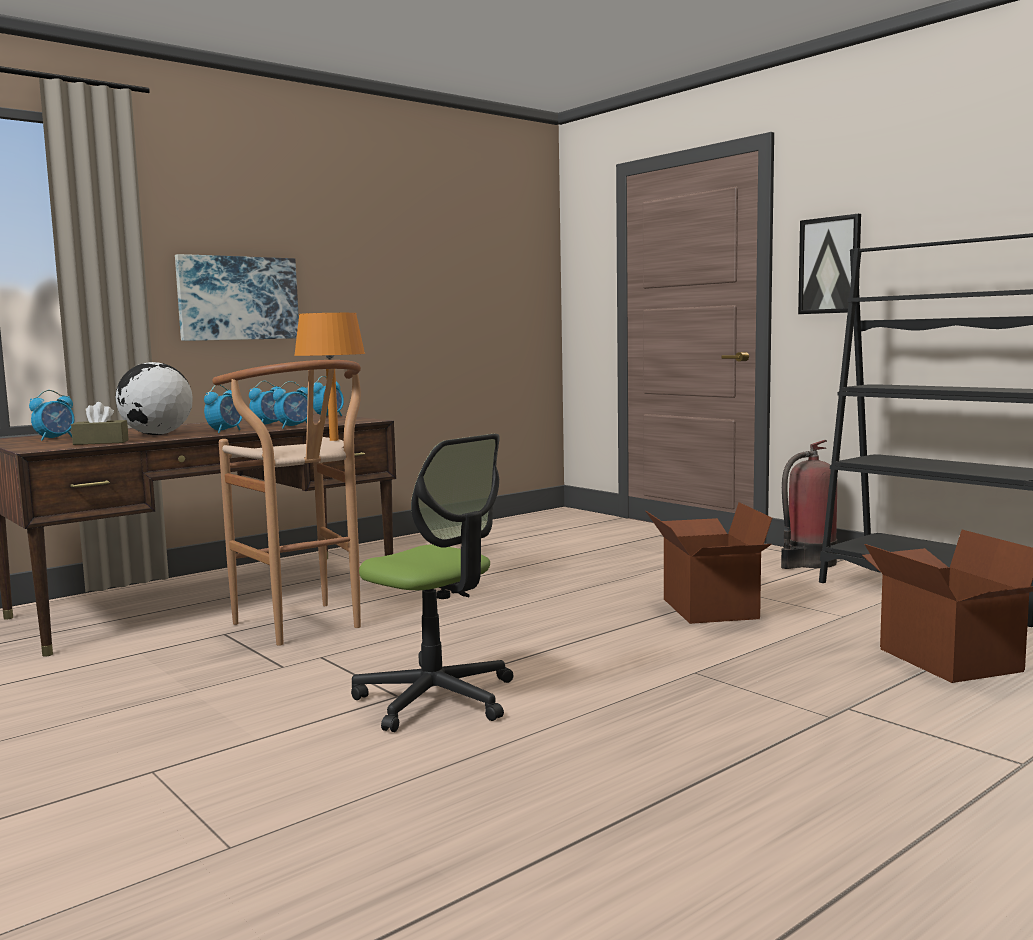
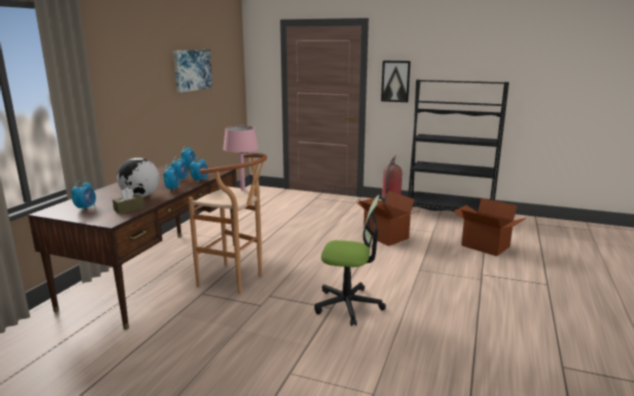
camera: 30 degrees left, 10 degrees up
picture [175,254,299,341] -> picture moved to [173,50,213,93]
orange table lamp [294,313,365,441] -> pink table lamp [223,126,259,191]

